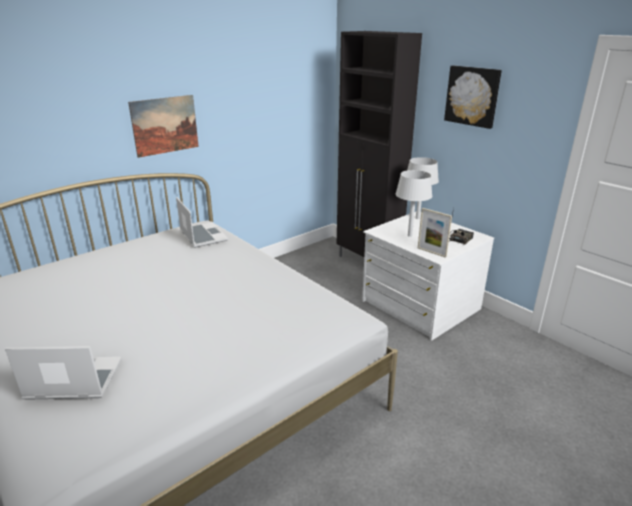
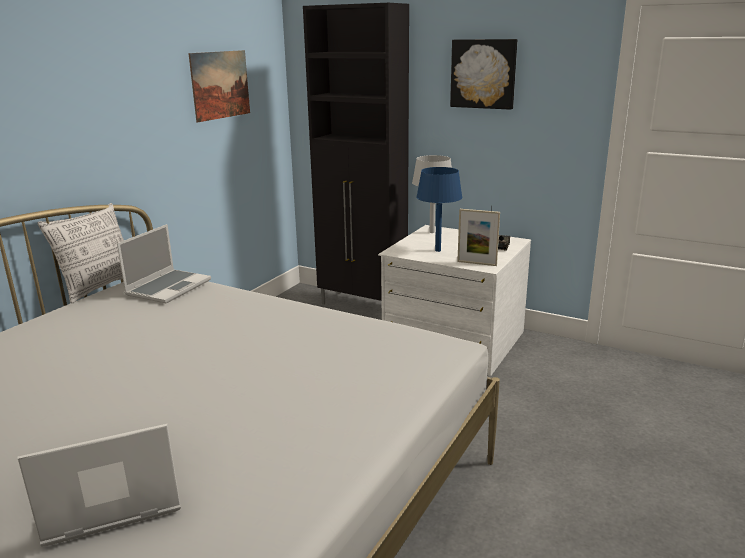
camera: 20 degrees left, 5 degrees down
picture [128,95,199,158] -> picture moved to [188,50,250,122]
laptop [176,197,228,248] -> laptop turned 75 degrees clockwise [117,224,211,304]
grey table lamp [396,170,432,237] -> blue table lamp [416,167,463,252]
none -> pillow [38,203,124,304]

